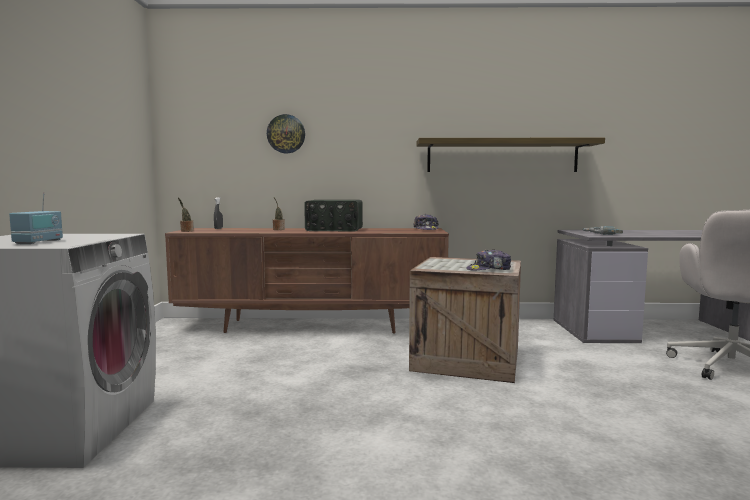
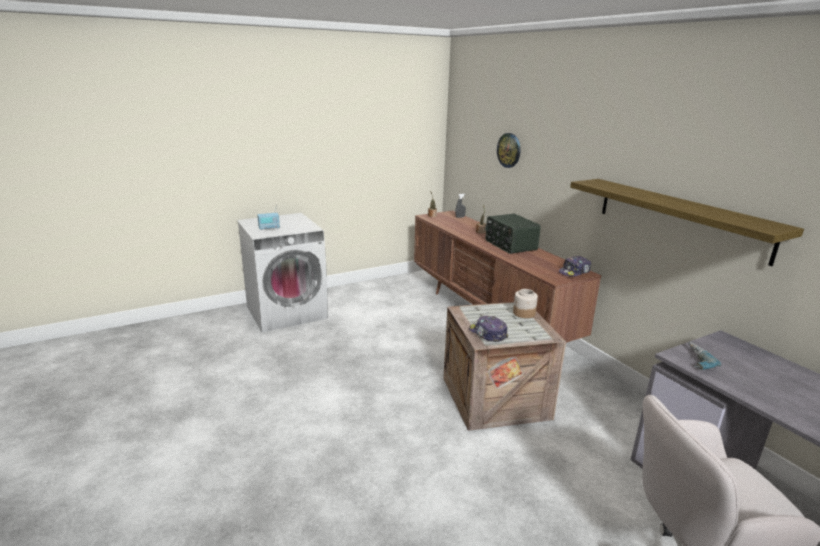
camera: 60 degrees right, 15 degrees up
none -> jar [513,289,538,318]

